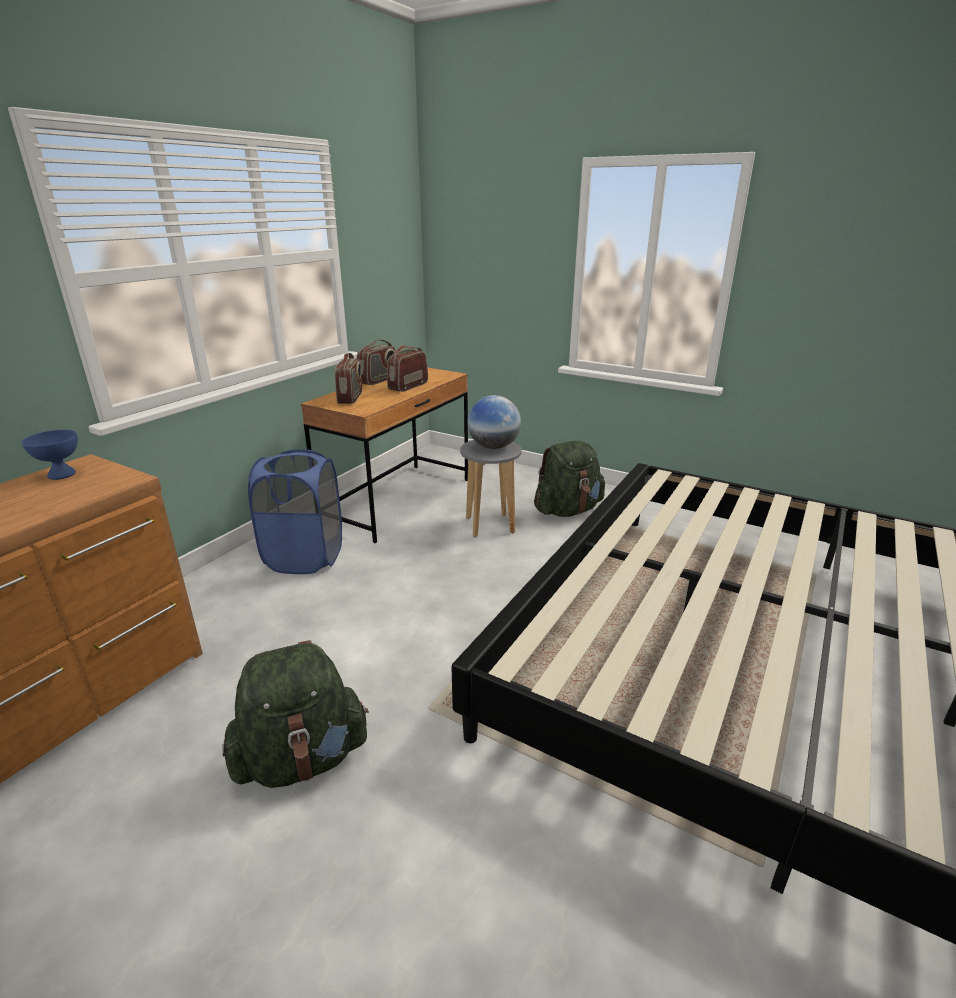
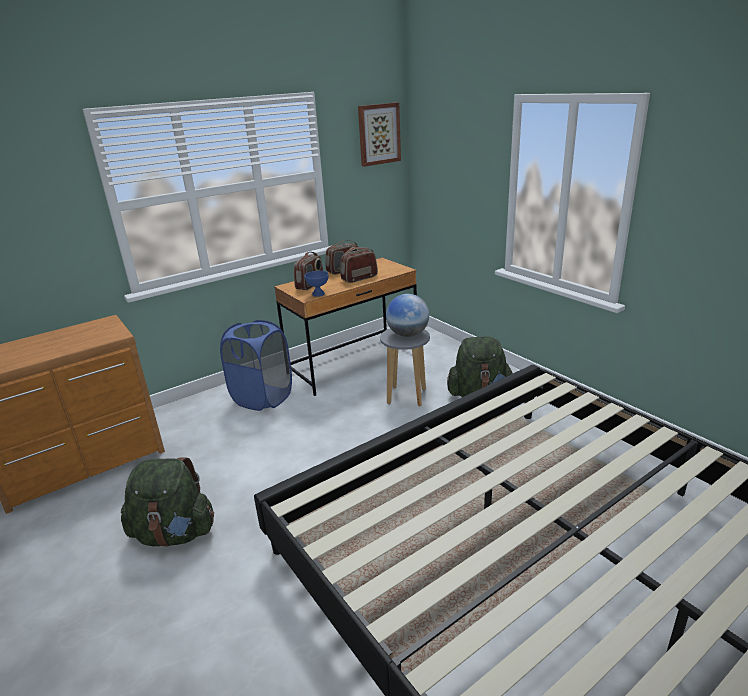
camera: 25 degrees right, 0 degrees up
blue bowl [21,430,78,480] -> blue bowl moved to [304,271,329,297]
none -> picture [358,102,401,167]

